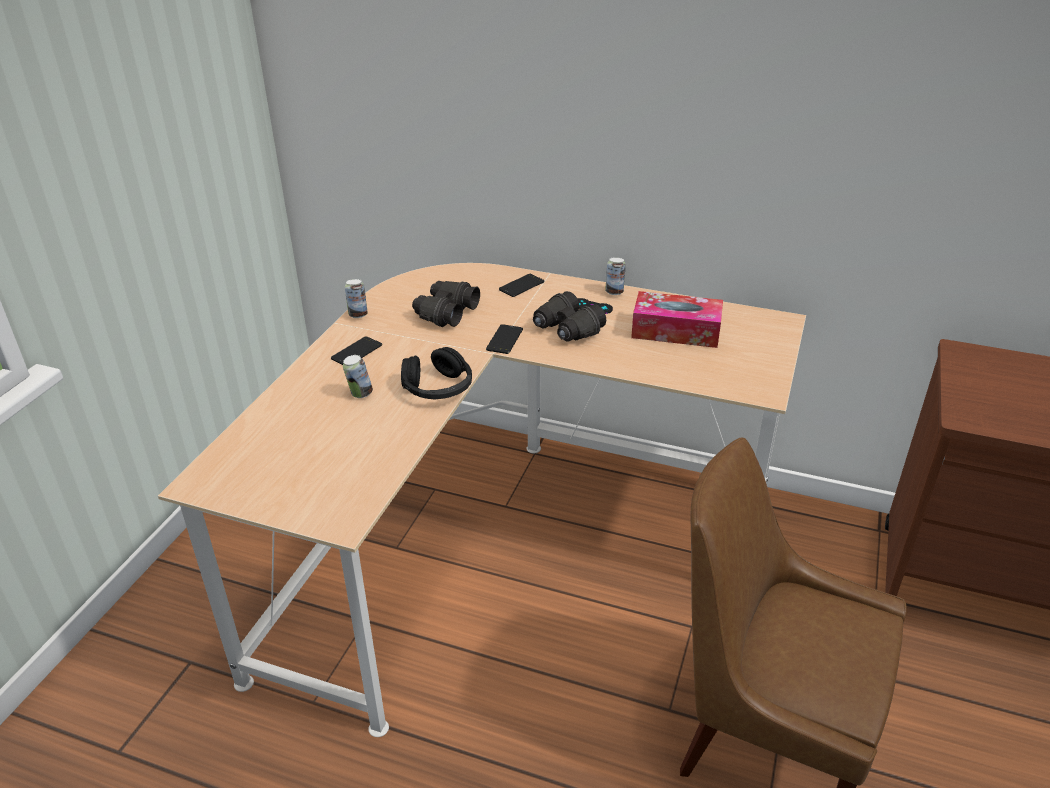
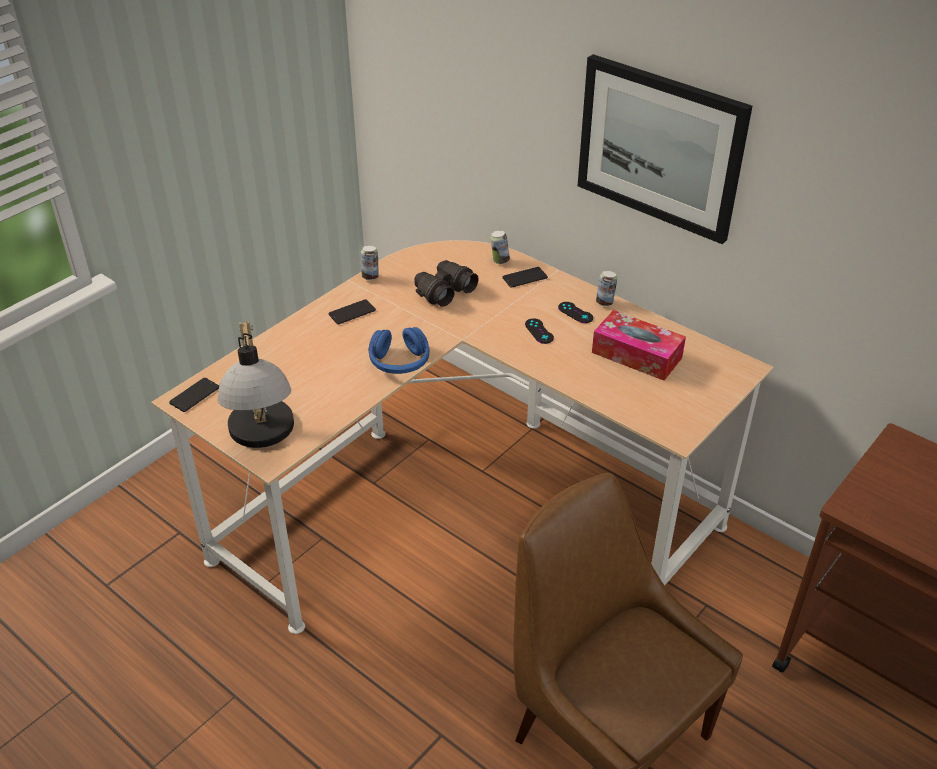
camera: 20 degrees right, 5 degrees up
can [343,355,373,398] -> can moved to [490,230,510,264]
black headphones [401,347,472,400] -> blue headphones [369,327,430,374]
phone [486,324,523,354] -> phone moved to [169,378,219,412]
black binoculars [533,291,606,342] -> black game controller [525,318,554,344]
none -> table lamp [218,321,294,448]
none -> picture [578,54,752,244]

